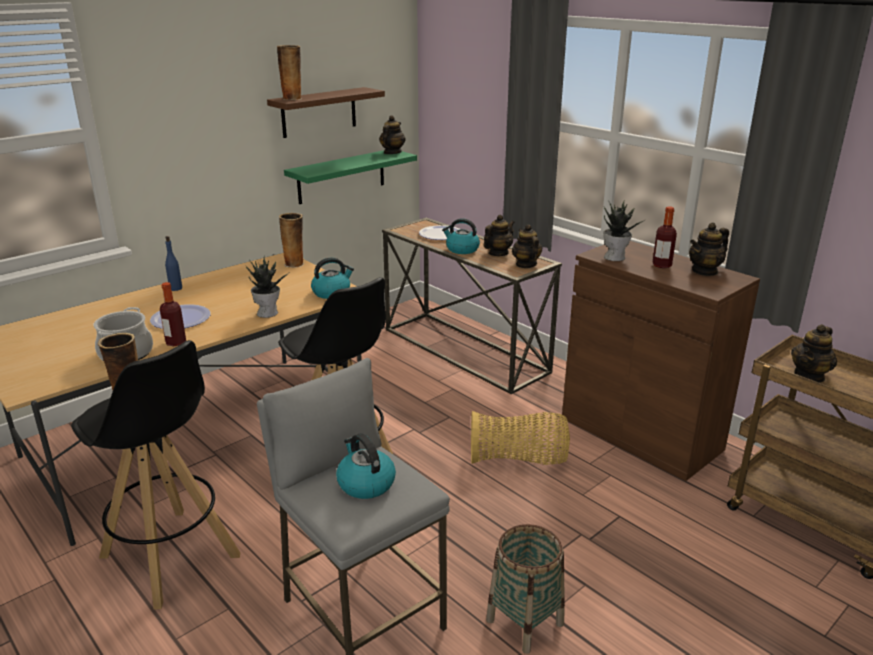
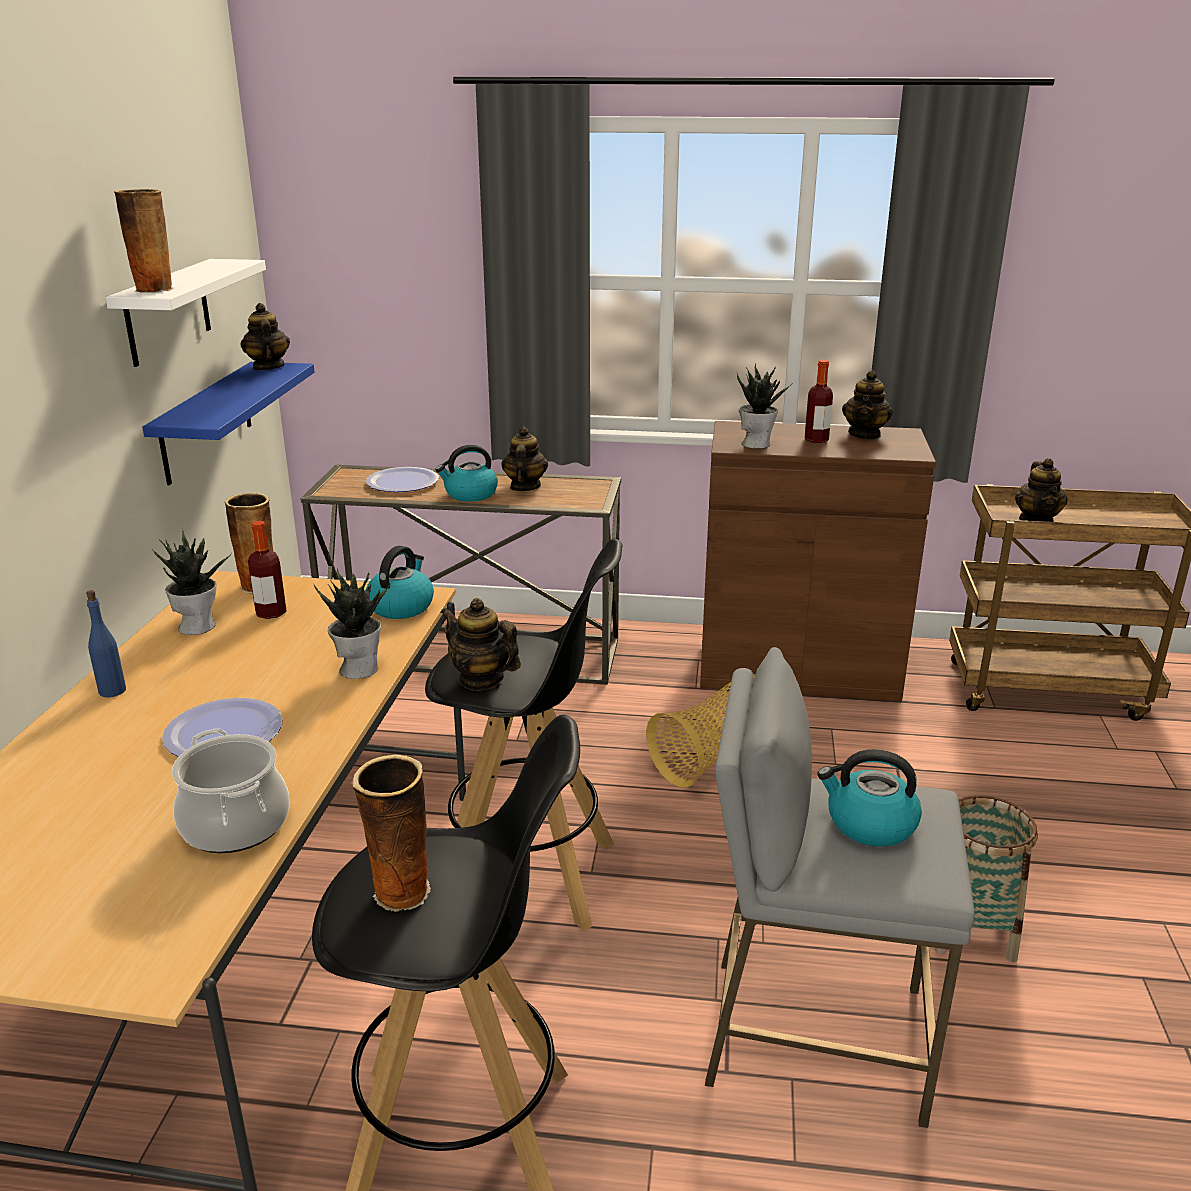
camera: 40 degrees left, 0 degrees up
bottle [160,282,186,346] -> bottle moved to [248,521,287,619]
brown shelf [267,87,385,138] -> white shelf [105,259,266,367]
green shelf [284,150,417,204] -> blue shelf [142,362,315,485]
teapot [512,224,542,268] -> teapot moved to [440,598,521,691]
none -> potted plant [154,531,231,635]

